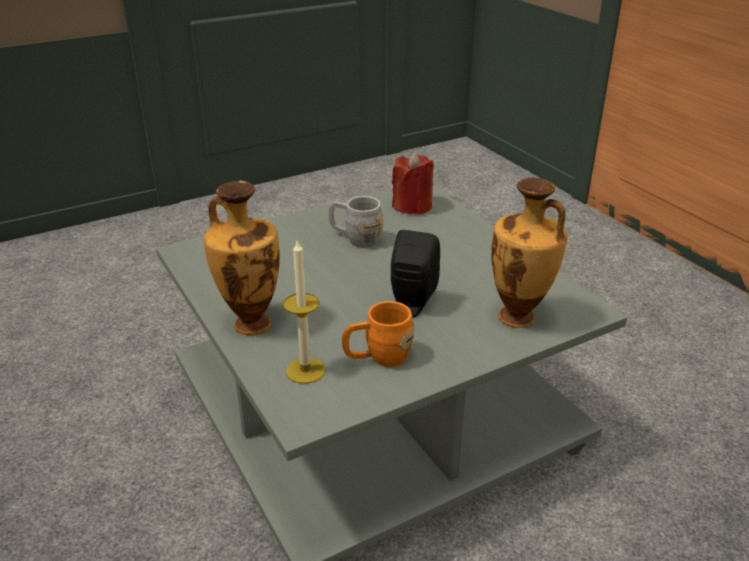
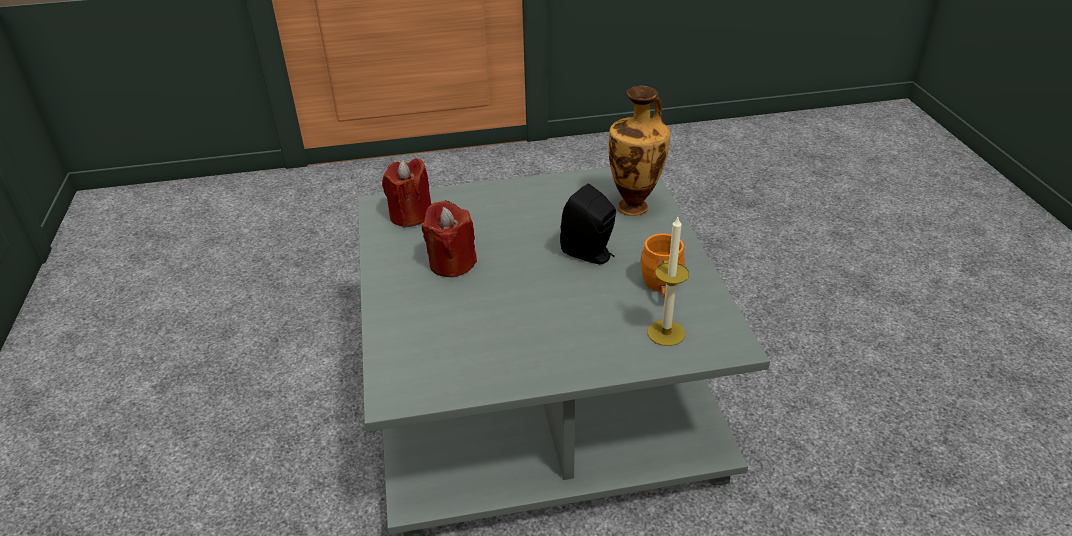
camera: 70 degrees left, 5 degrees up
vase [204,181,280,335] -> none
grey mug [328,196,383,247] -> red candle [422,200,477,277]

